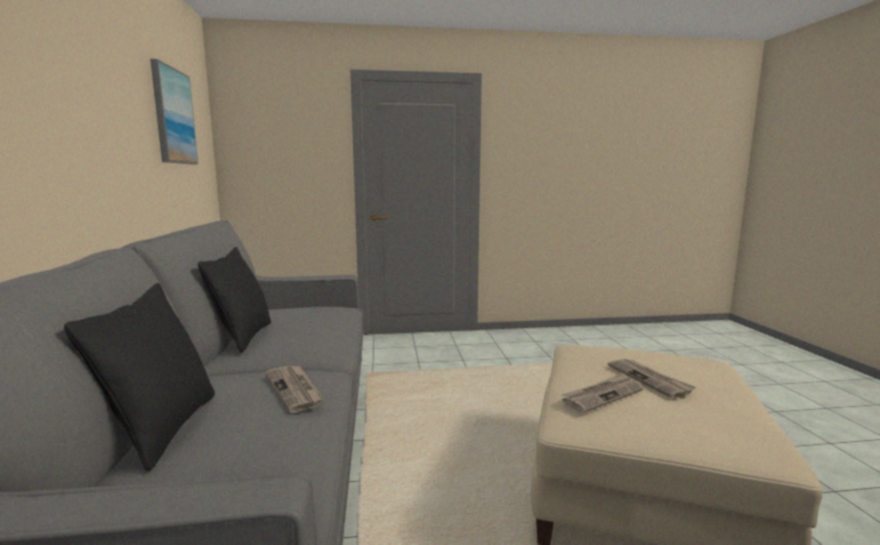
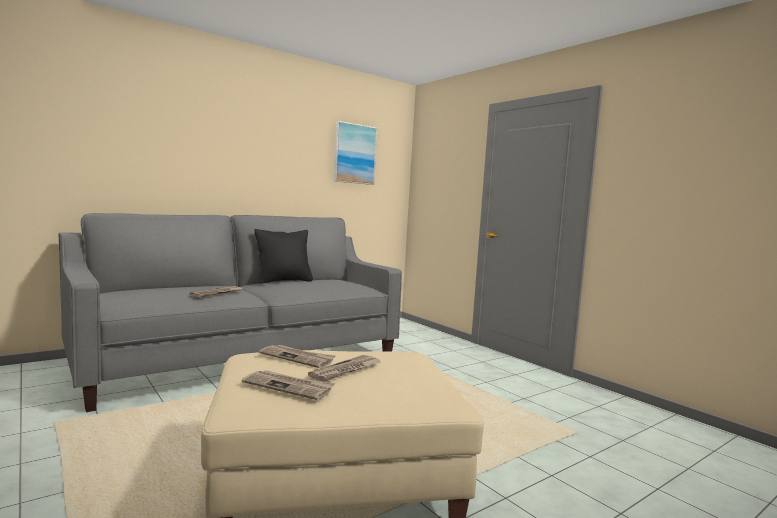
camera: 60 degrees right, 5 degrees down
black pillow [64,283,215,471] -> none
none -> newspaper [242,370,335,400]

